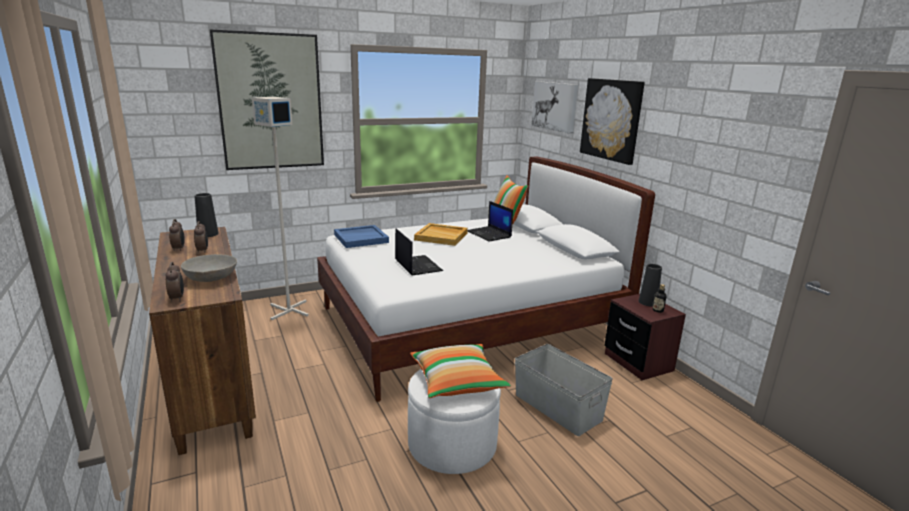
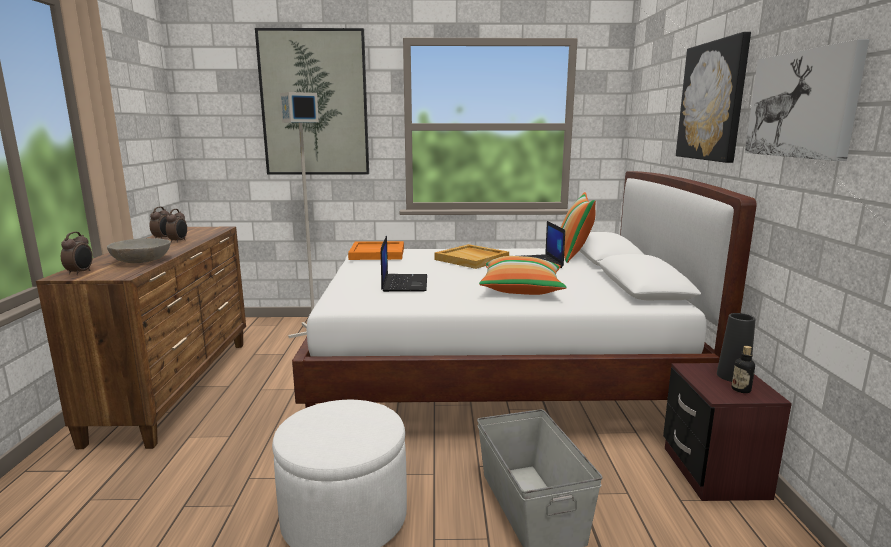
camera: 25 degrees right, 5 degrees down
black vase [195,193,219,237] -> none
blue tray [334,225,389,248] -> orange tray [348,241,404,260]
pillow [410,344,511,398] -> pillow moved to [479,256,566,295]
picture [532,81,578,134] -> picture moved to [745,39,870,161]

